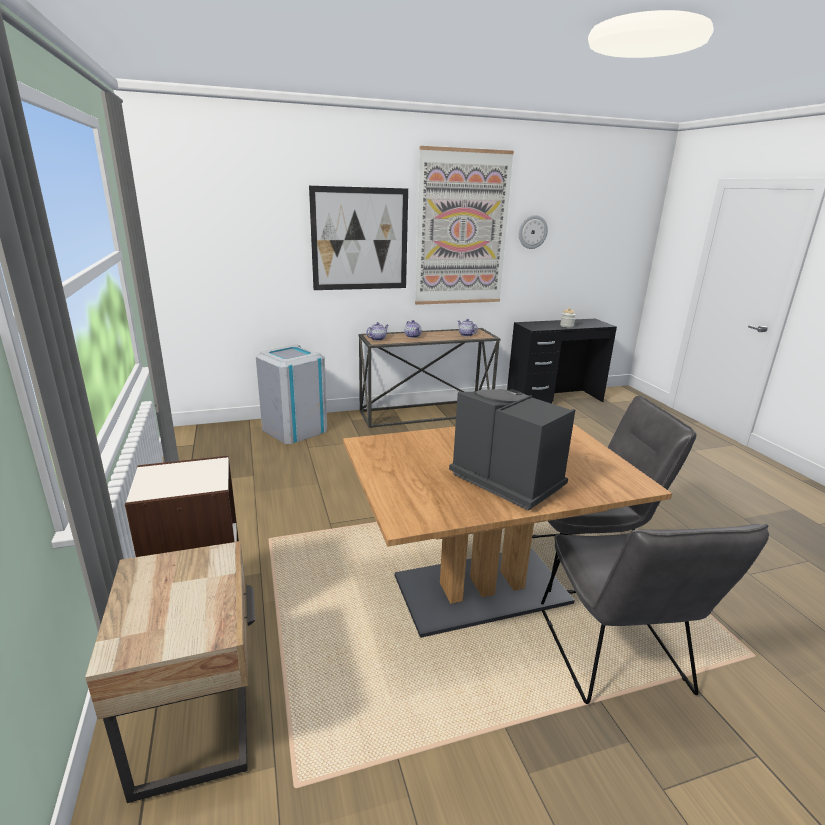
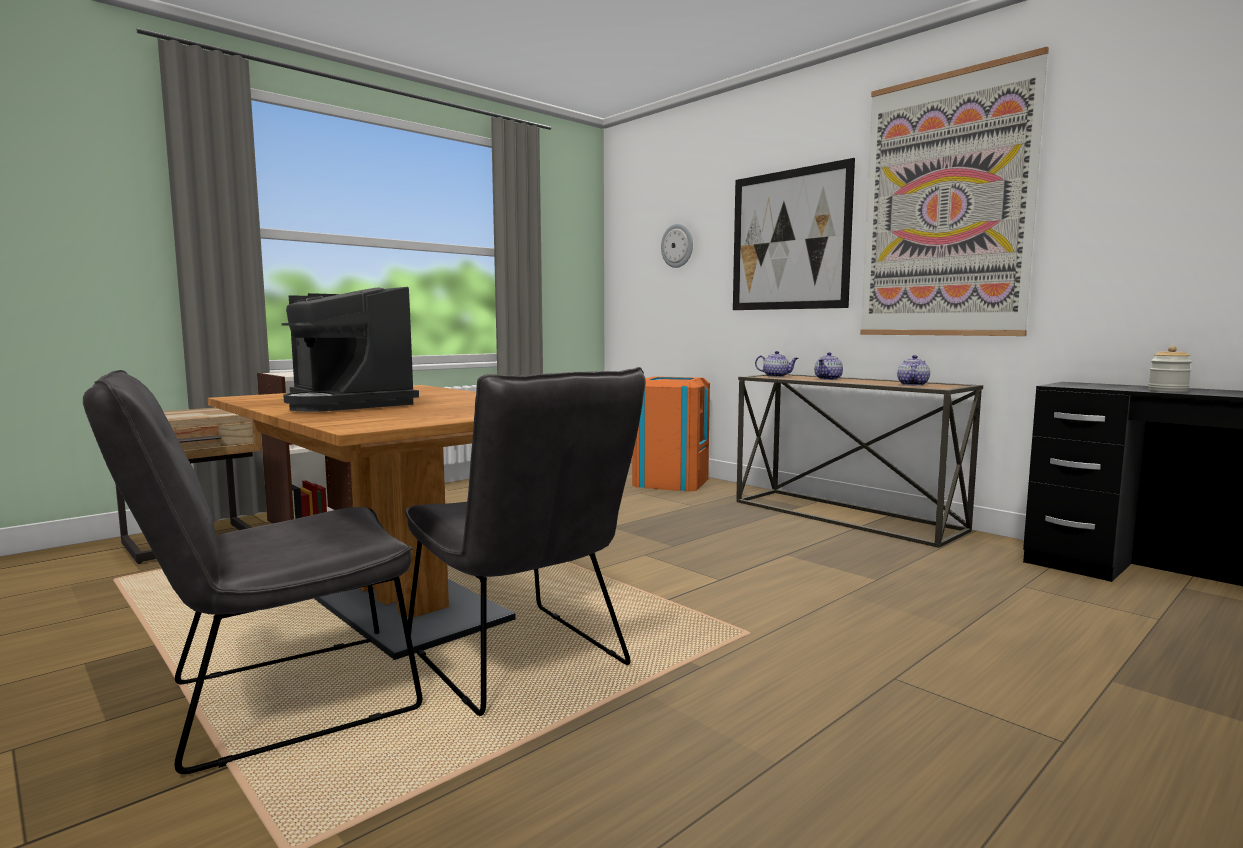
camera: 65 degrees right, 15 degrees down
grey trash can [256,345,327,444] -> orange trash can [632,376,710,491]
coffee machine [449,389,576,511] -> coffee machine turned 120 degrees clockwise [281,287,419,412]
wall clock [519,215,548,249] -> wall clock moved to [661,224,693,268]

